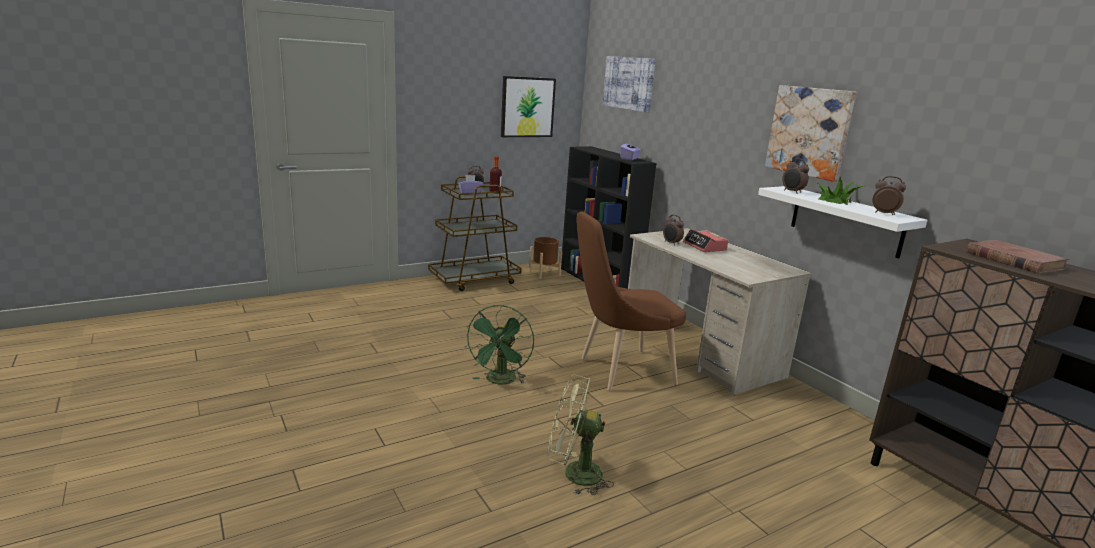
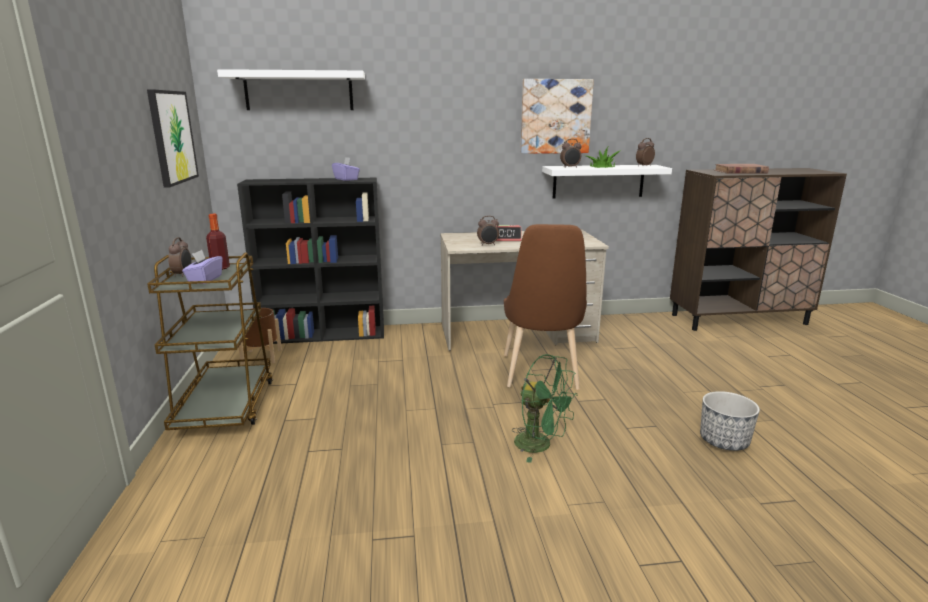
camera: 65 degrees left, 0 degrees up
green fan [548,374,614,495] -> planter [700,391,760,451]
picture [602,56,656,112] -> white shelf [217,69,365,110]

